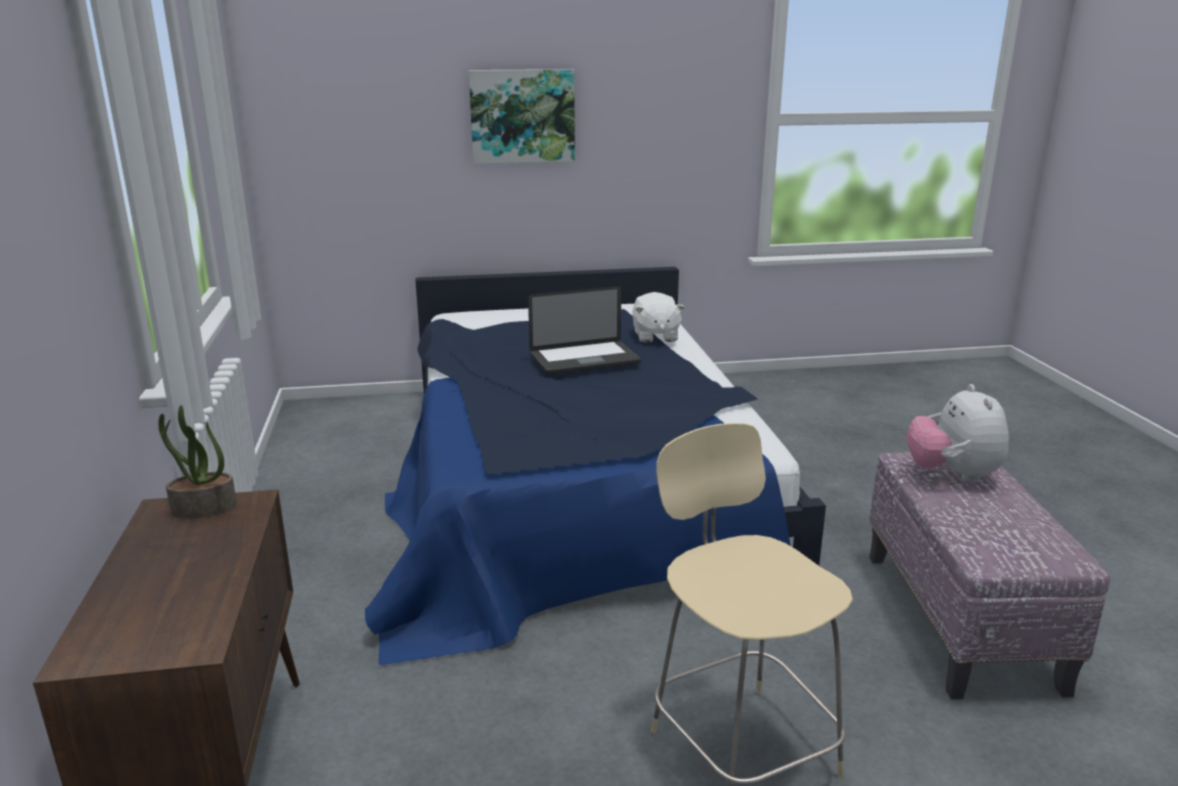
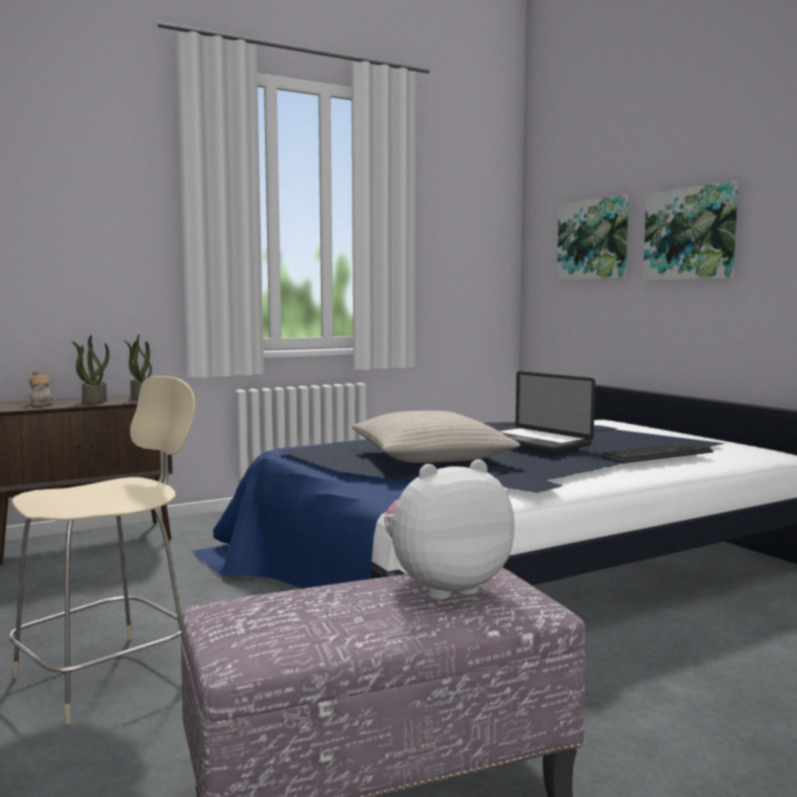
camera: 70 degrees right, 15 degrees down
white plush toy [632,292,685,343] -> keyboard [600,443,714,463]
none -> teapot [29,370,54,406]
none -> potted plant [72,335,110,404]
none -> beige pillow [352,411,520,463]
none -> picture [557,195,629,281]

